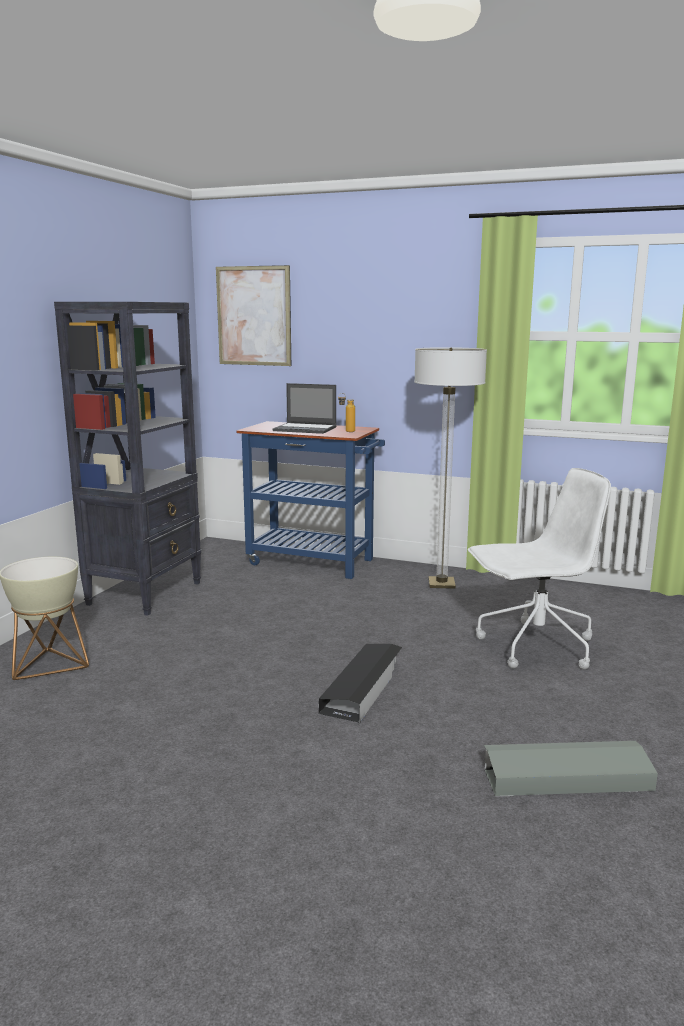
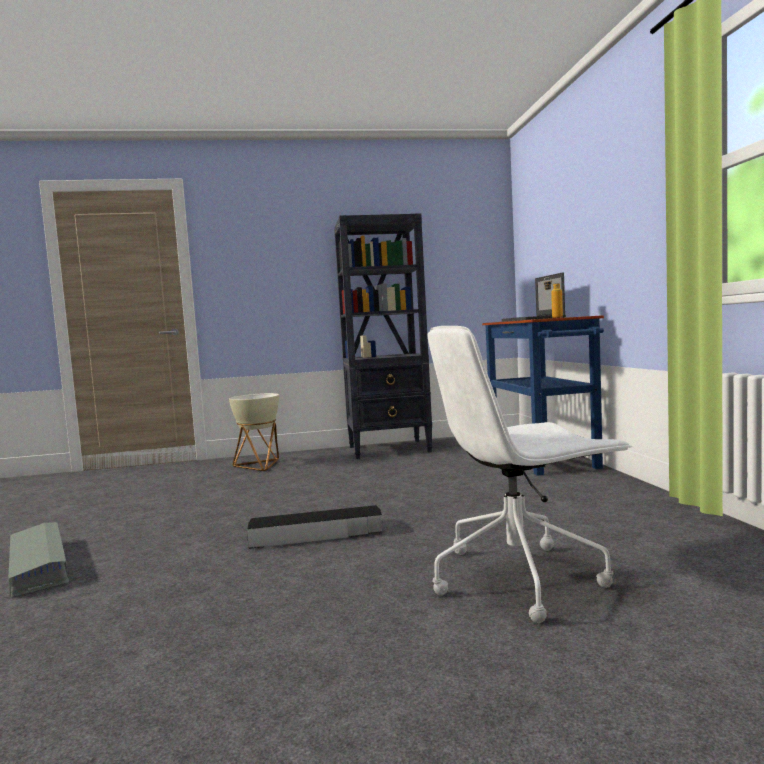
camera: 60 degrees right, 10 degrees down
picture [216,265,291,366] -> none
floor lamp [414,347,487,589] -> none
white office chair [468,468,611,669] -> white office chair turned 120 degrees clockwise [428,326,632,623]
grey storage box [484,741,658,797] -> grey storage box moved to [8,522,69,597]

